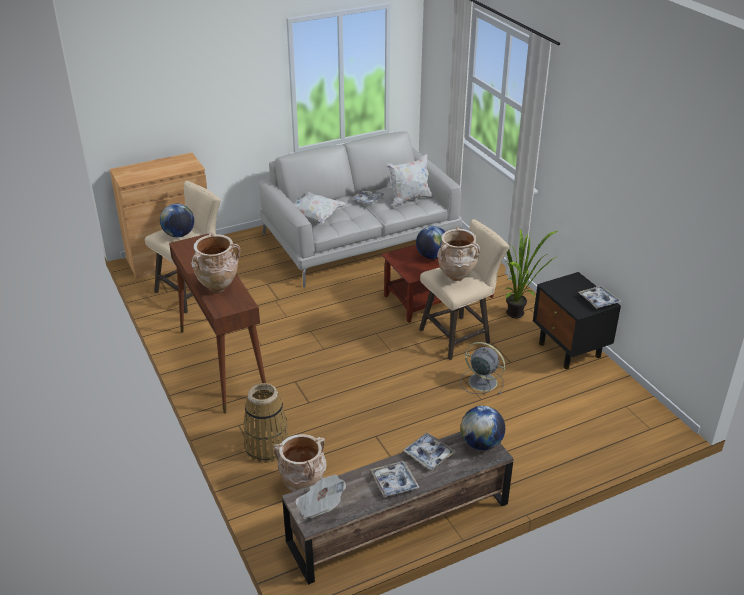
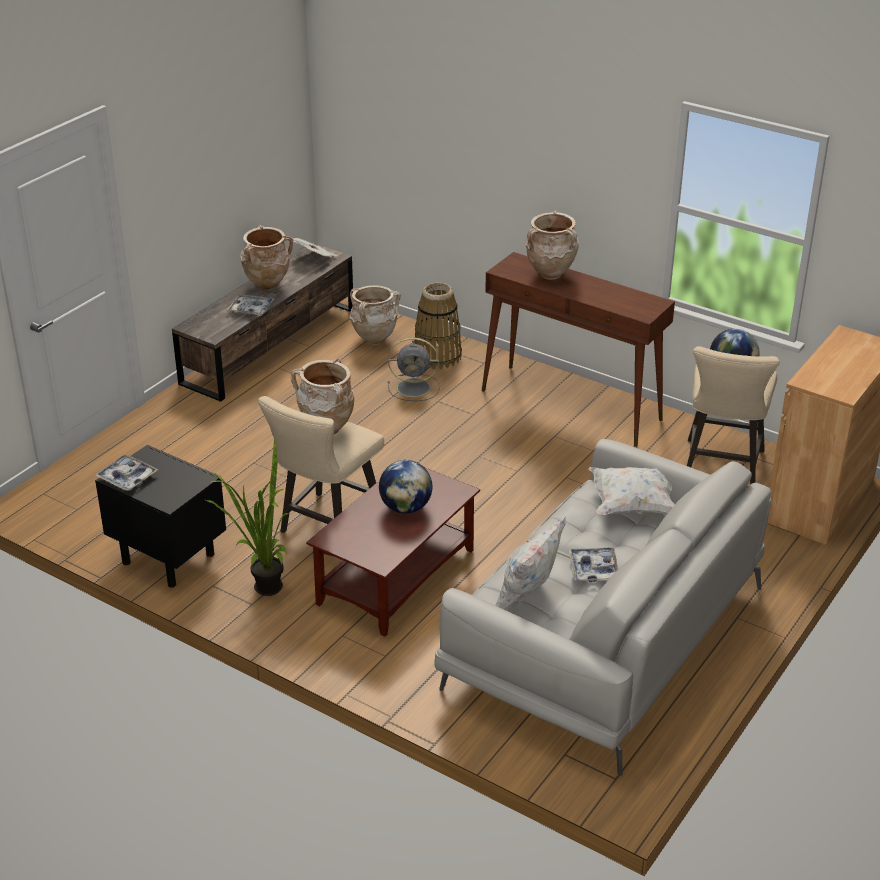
camera: 150 degrees right, 0 degrees up
tray [370,461,420,498] -> beige vase [240,225,293,290]
grey fan [460,342,505,394] -> grey fan moved to [388,338,440,401]
globe [461,406,505,450] -> none

